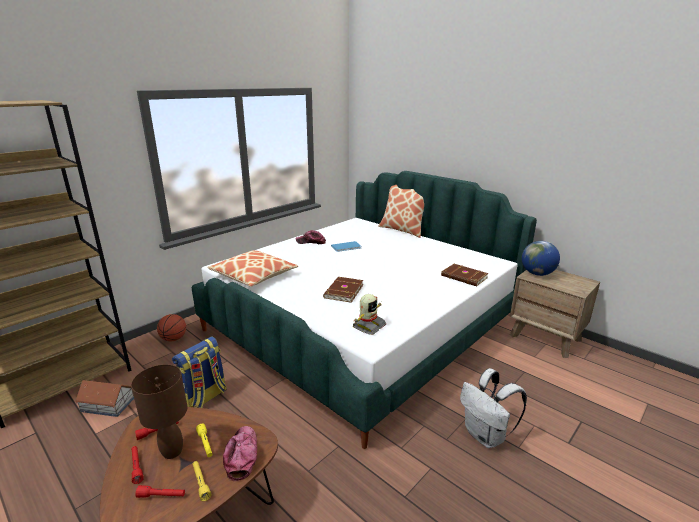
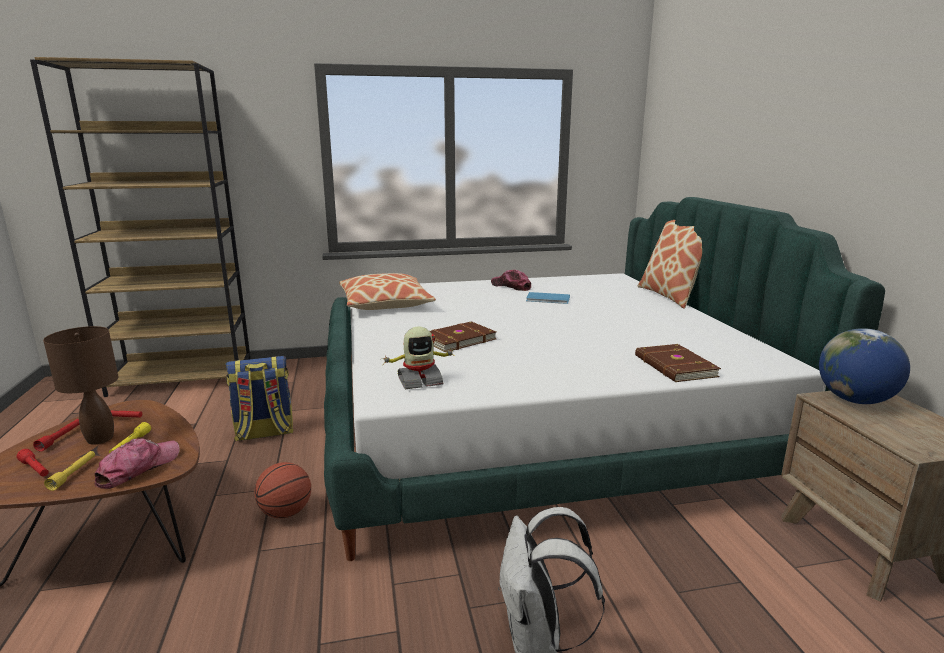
camera: 35 degrees right, 5 degrees down
toy house [74,380,134,417] -> none
basketball [157,314,186,341] -> basketball moved to [254,462,311,518]

